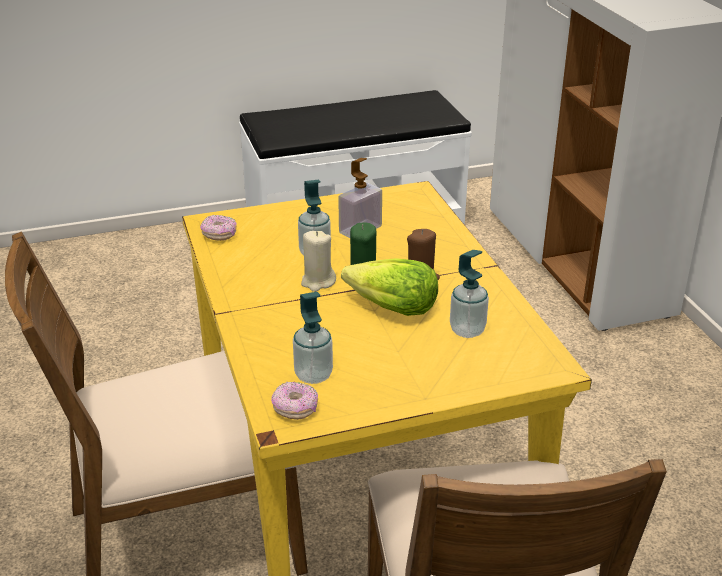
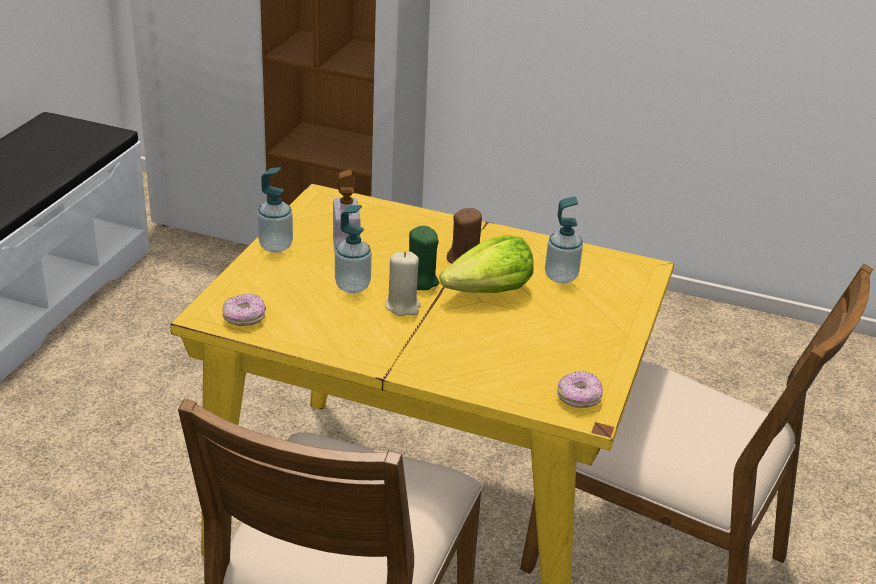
camera: 55 degrees left, 0 degrees up
soap dispenser [293,292,333,384] -> soap dispenser moved to [257,167,293,253]

